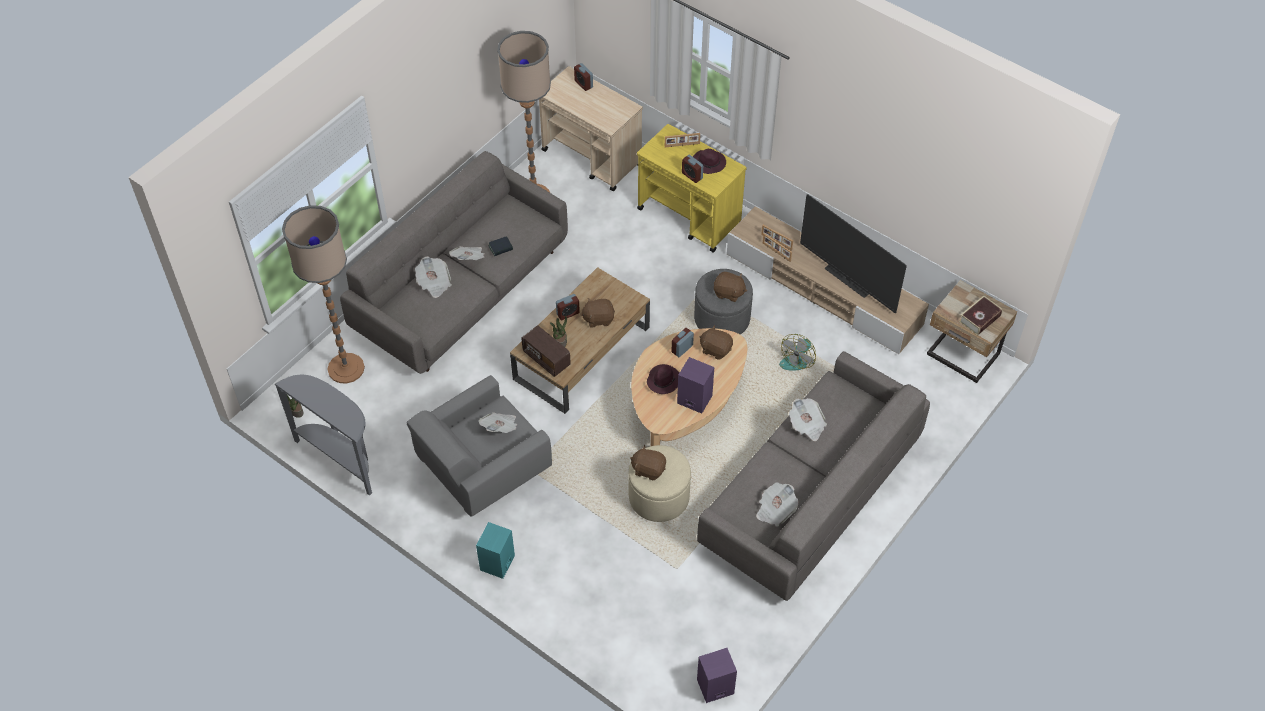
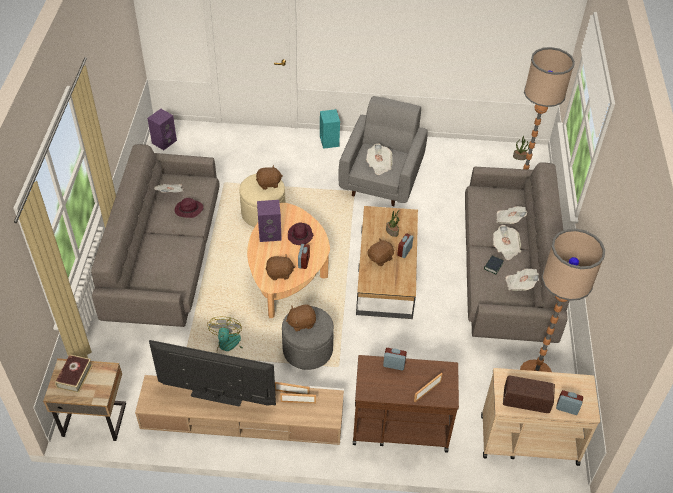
camera: 145 degrees right, 5 degrees down
grey console table [274,375,372,496] -> none
radio [521,325,571,377] -> radio moved to [503,376,555,413]
yellow cart [637,124,747,253] -> brown cart [353,355,459,453]
purple hat [693,149,726,174] -> purple hat moved to [175,198,203,218]
newspaper [789,398,827,441] -> newspaper moved to [506,268,539,291]

